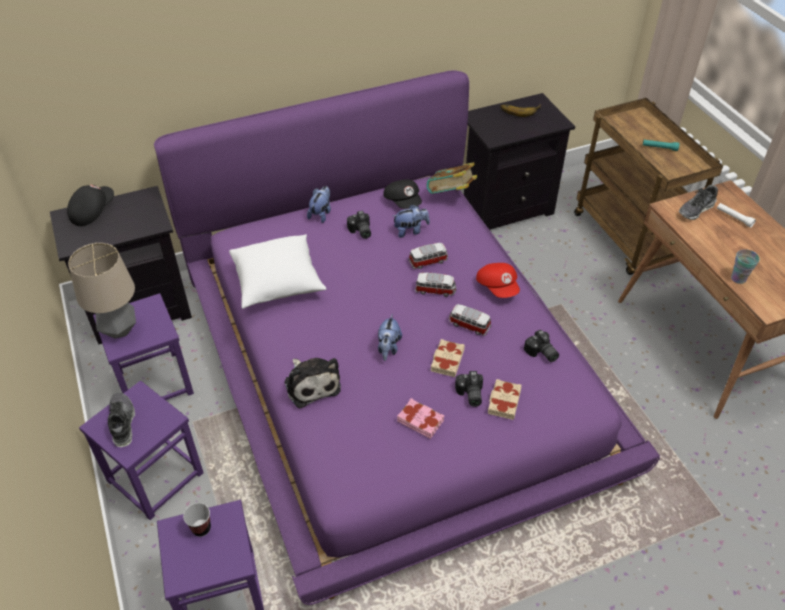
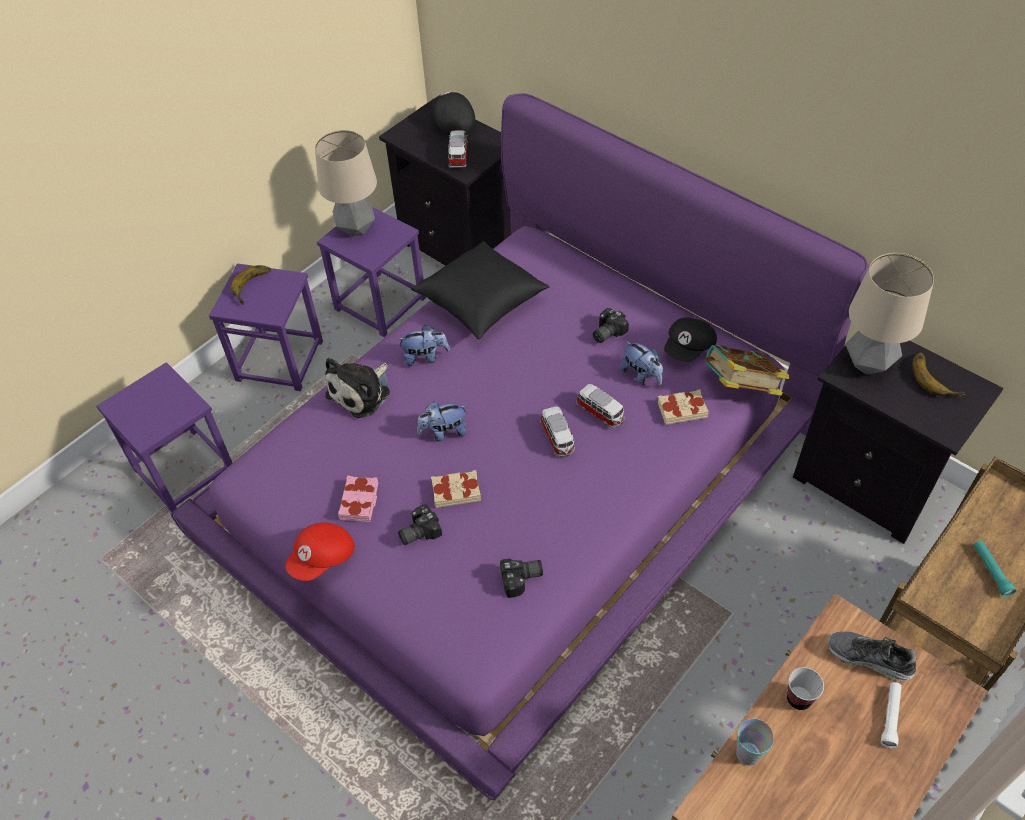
camera: 65 degrees right, 5 degrees up
black cap [67,185,114,226] -> black cap turned 120 degrees counterclockwise [432,91,475,136]
shoe [108,393,135,447] -> banana [230,265,271,304]
cup [183,503,211,537] -> cup moved to [787,667,824,710]
white pillow [229,235,326,309] -> black pillow [411,241,550,339]
plush toy [307,186,331,223] -> plush toy moved to [397,325,450,366]
toy car [449,304,491,336] -> toy car moved to [448,130,468,168]
red cap [476,263,520,298] -> red cap moved to [285,522,355,581]
beige book [488,379,522,420] -> beige book moved to [658,389,709,425]
camera [524,330,559,362] -> camera turned 135 degrees counterclockwise [500,558,543,598]
none -> table lamp [845,253,934,375]

